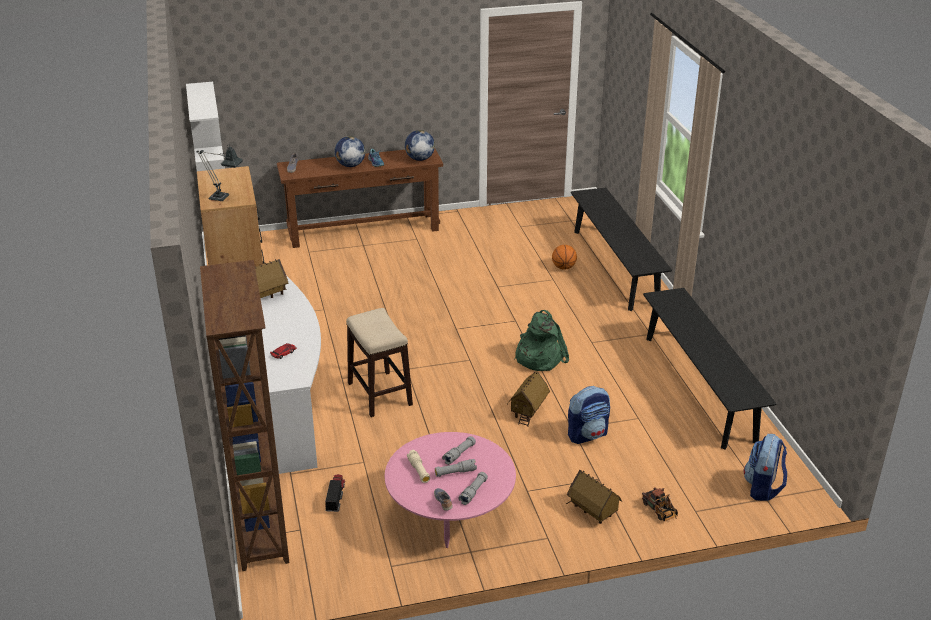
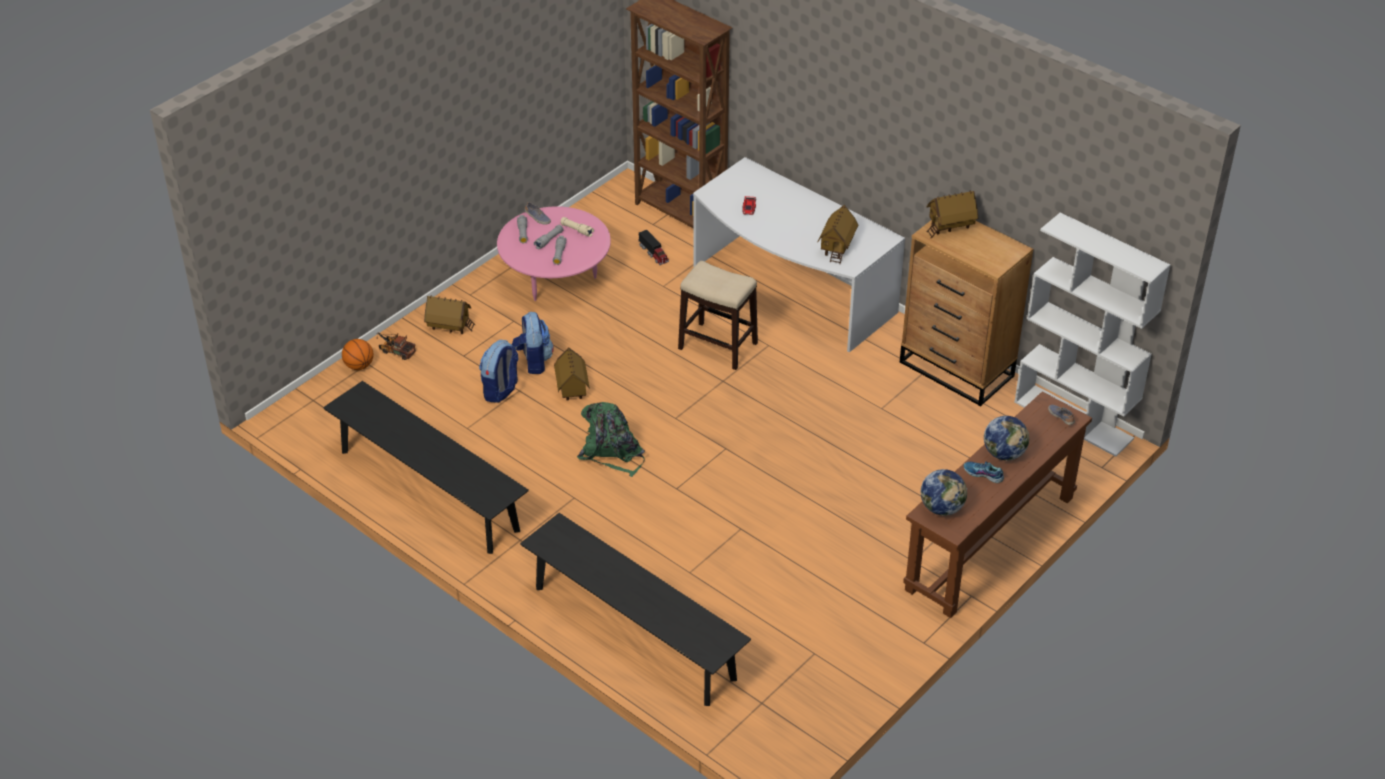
camera: 145 degrees right, 10 degrees up
table lamp [197,144,243,201] -> toy house [926,190,978,238]
basketball [552,245,577,270] -> basketball moved to [342,339,374,370]
backpack [744,434,787,501] -> backpack moved to [512,312,554,374]

